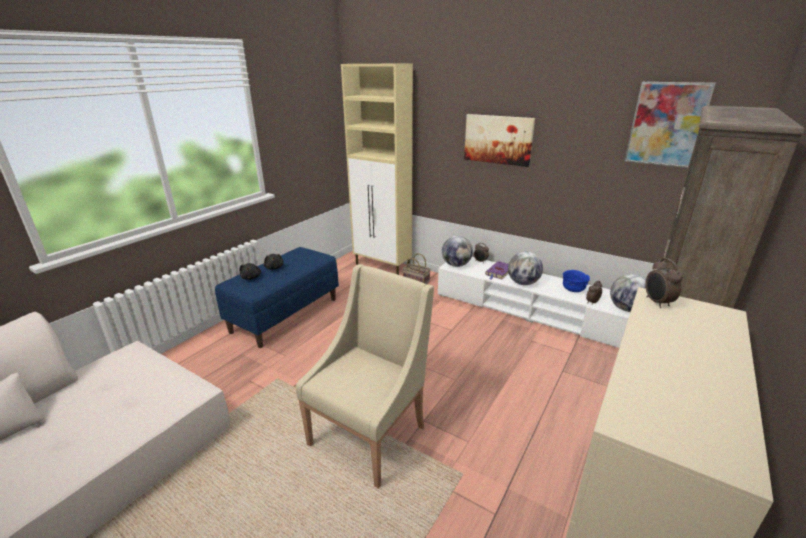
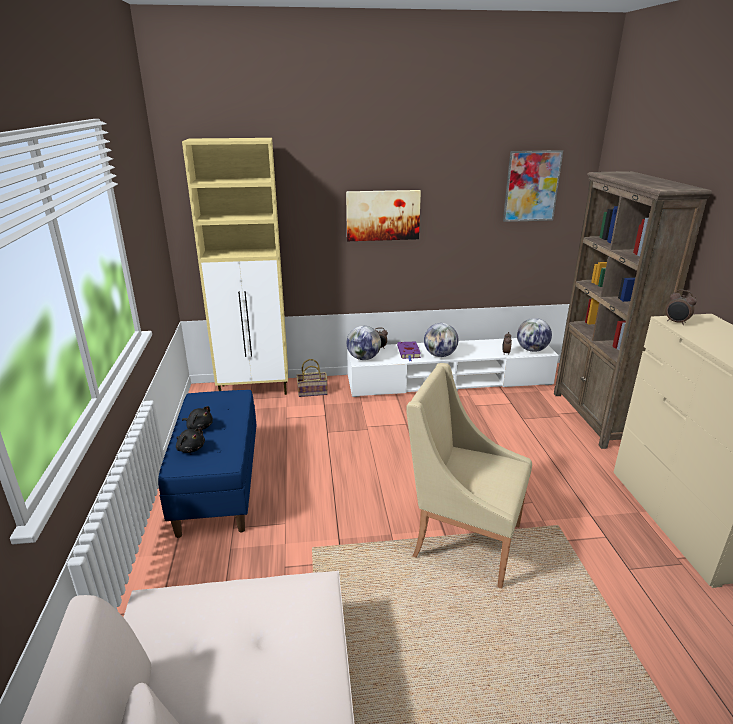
camera: 40 degrees left, 0 degrees up
beige armchair [296,264,434,489] -> beige armchair turned 60 degrees counterclockwise [406,363,532,589]
blue bowl [563,270,590,292] -> none

